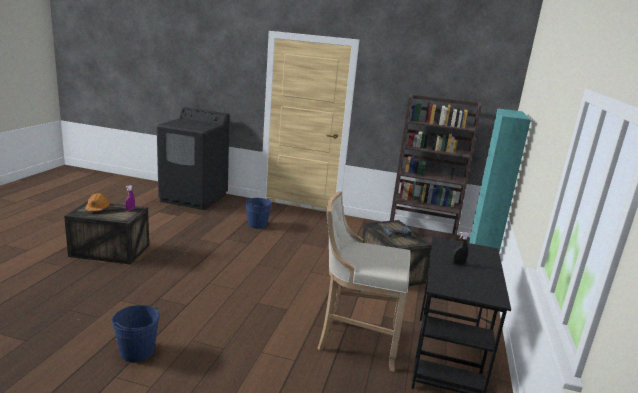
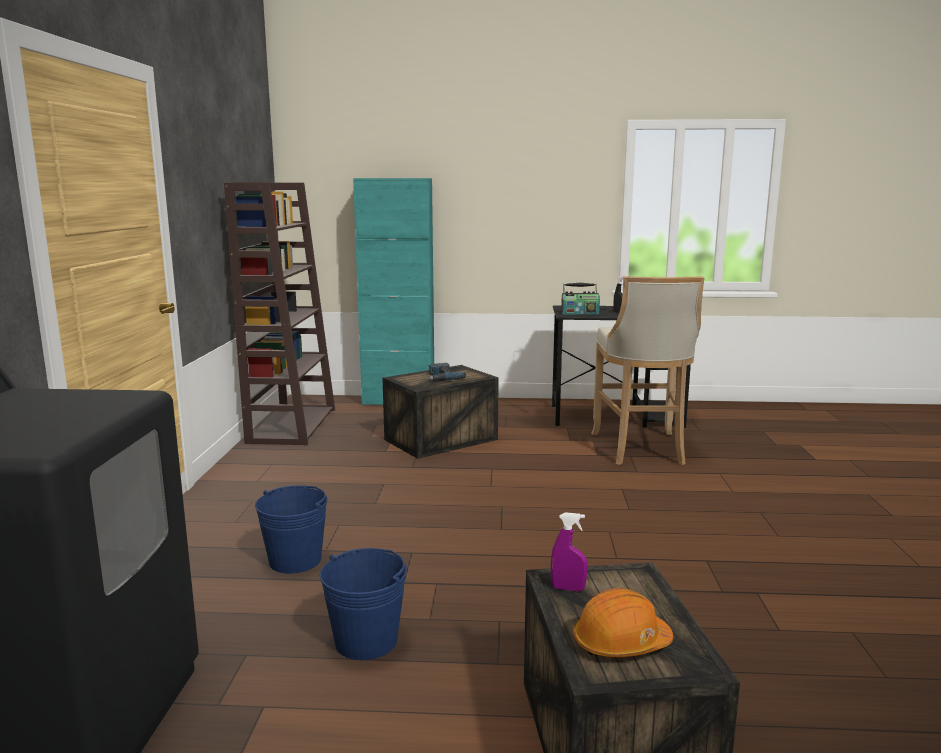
camera: 100 degrees left, 5 degrees down
blue bucket [112,305,160,362] -> blue bucket moved to [320,548,407,660]
none -> radio [561,283,600,314]

